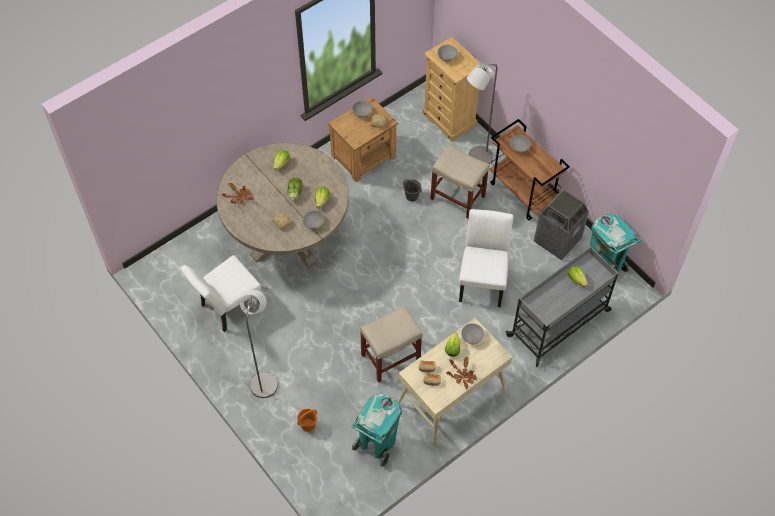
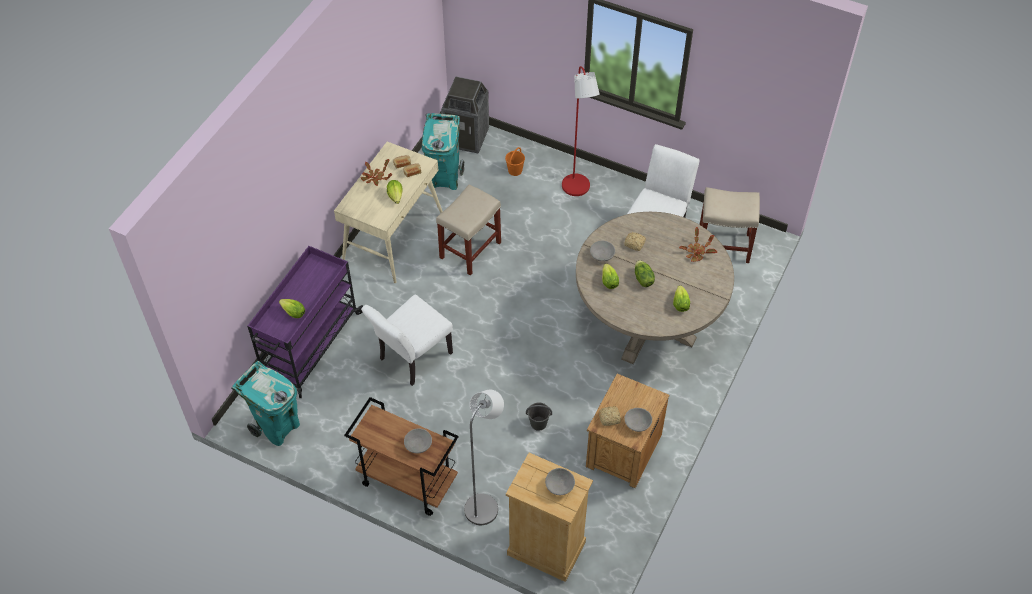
camera: 155 degrees right, 5 degrees down
grey floor lamp [240,290,278,398] -> red floor lamp [562,66,599,196]
beige stool [430,145,490,219] -> beige stool moved to [699,187,760,263]
white chair [459,209,514,307] -> white chair turned 60 degrees clockwise [361,294,453,386]
grey bowl [461,323,484,344] -> none
grey cart [506,246,619,367] -> purple cart [247,246,363,398]
trash can [534,189,589,260] -> trash can moved to [441,76,489,153]

